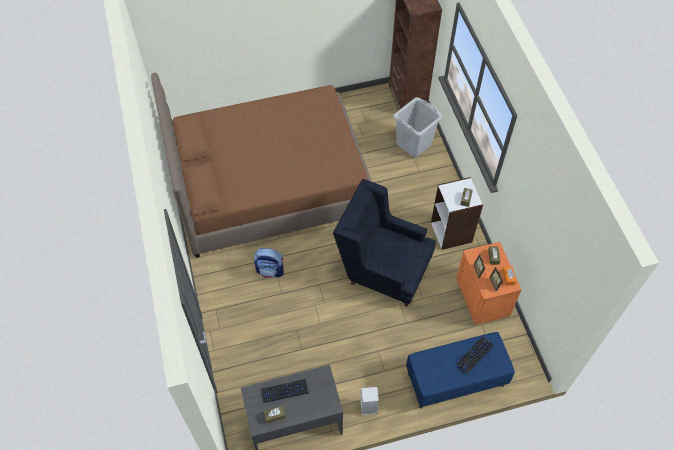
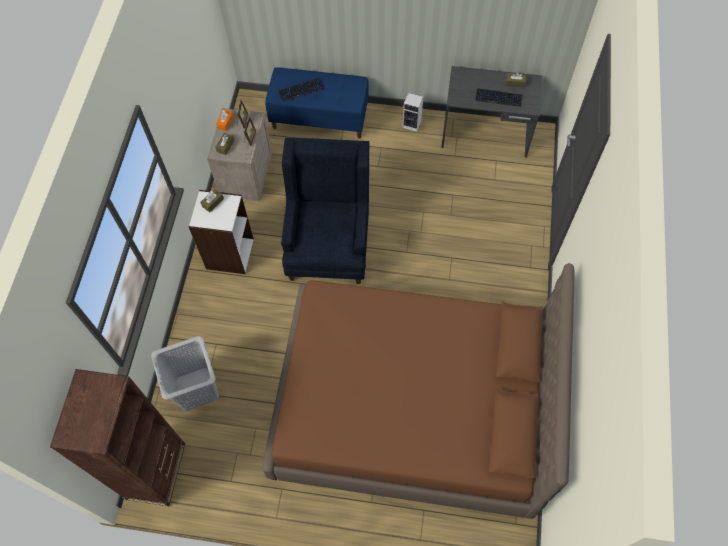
camera: 155 degrees left, 5 degrees up
backpack [254,248,284,278] -> none
blue armchair [333,179,436,307] -> blue armchair turned 135 degrees counterclockwise [281,138,369,284]
orange nightstand [456,242,521,325] -> beige nightstand [207,108,272,201]

